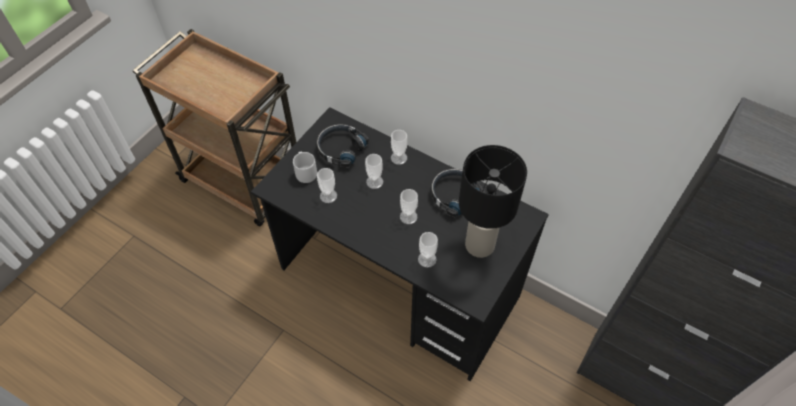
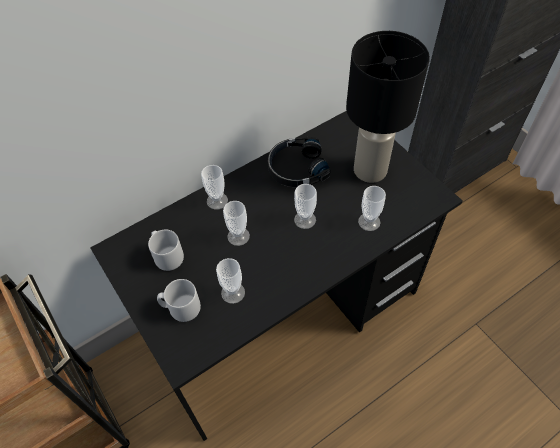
camera: 65 degrees left, 0 degrees up
black headphones [317,124,369,167] -> grey mug [148,229,184,271]

